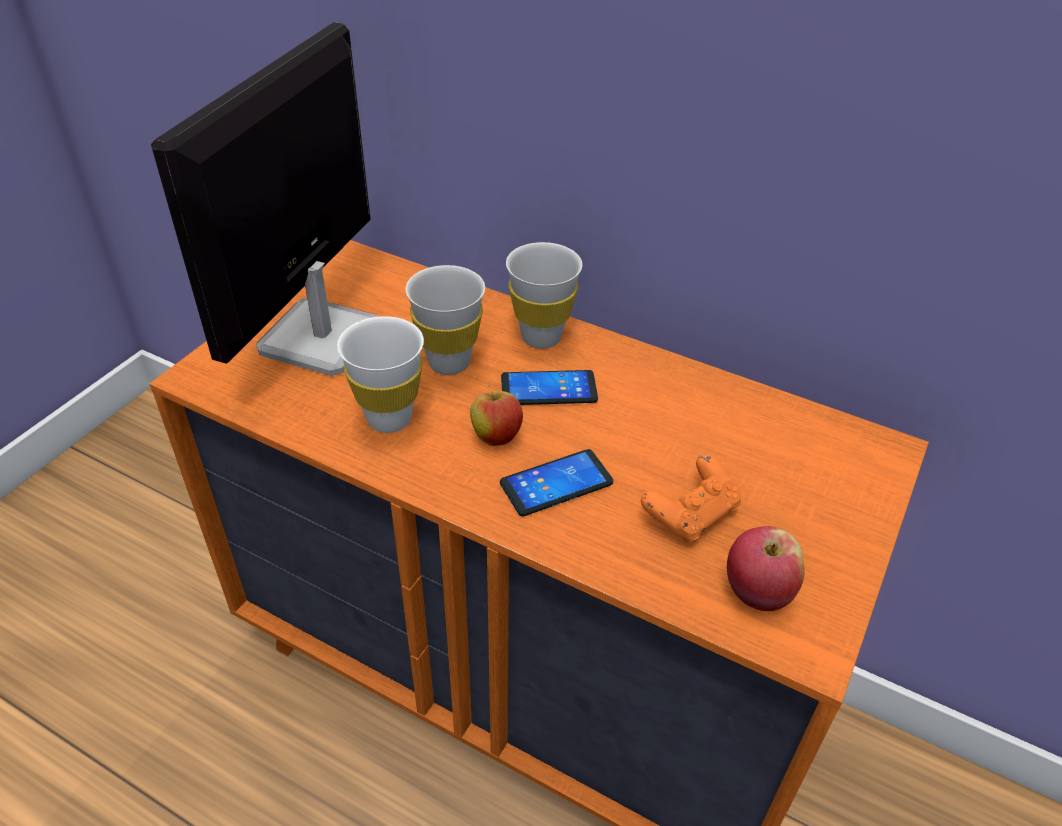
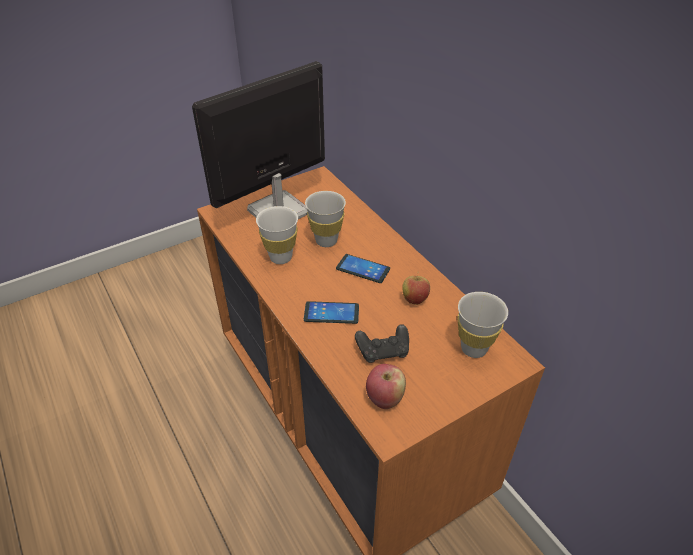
camera: 30 degrees right, 0 degrees up
apple [470,384,523,446] -> apple moved to [402,272,430,305]
white cup [506,242,582,349] -> white cup moved to [457,292,508,358]
orange game controller [641,454,741,543] -> black game controller [355,324,409,363]

